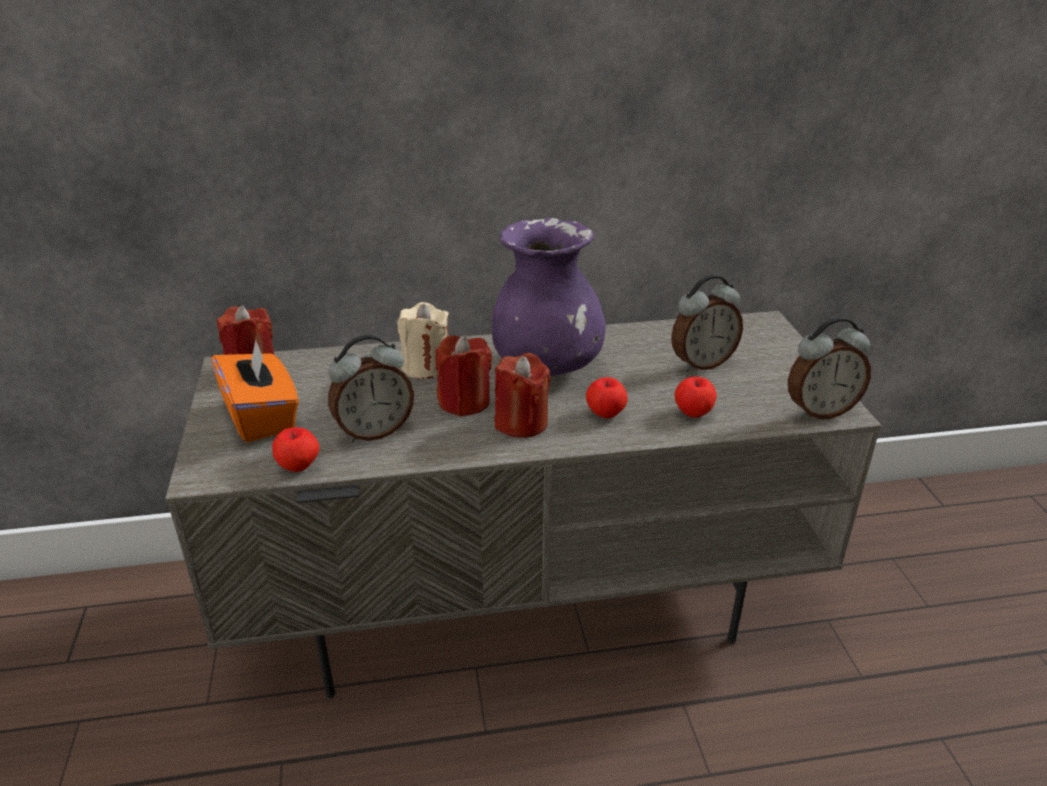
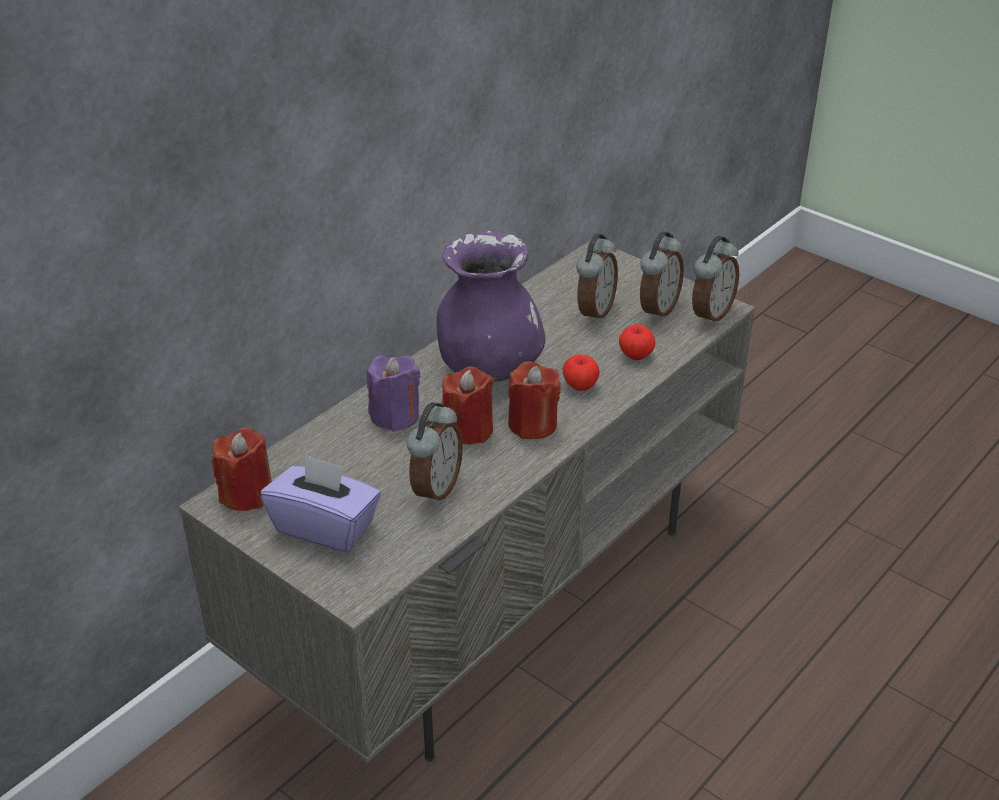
camera: 40 degrees left, 5 degrees up
orange tissue box [212,340,299,442] -> purple tissue box [260,454,381,553]
apple [272,427,319,472] -> none
beige candle [397,302,449,379] -> purple candle [366,355,420,432]
none -> alarm clock [640,231,684,321]

